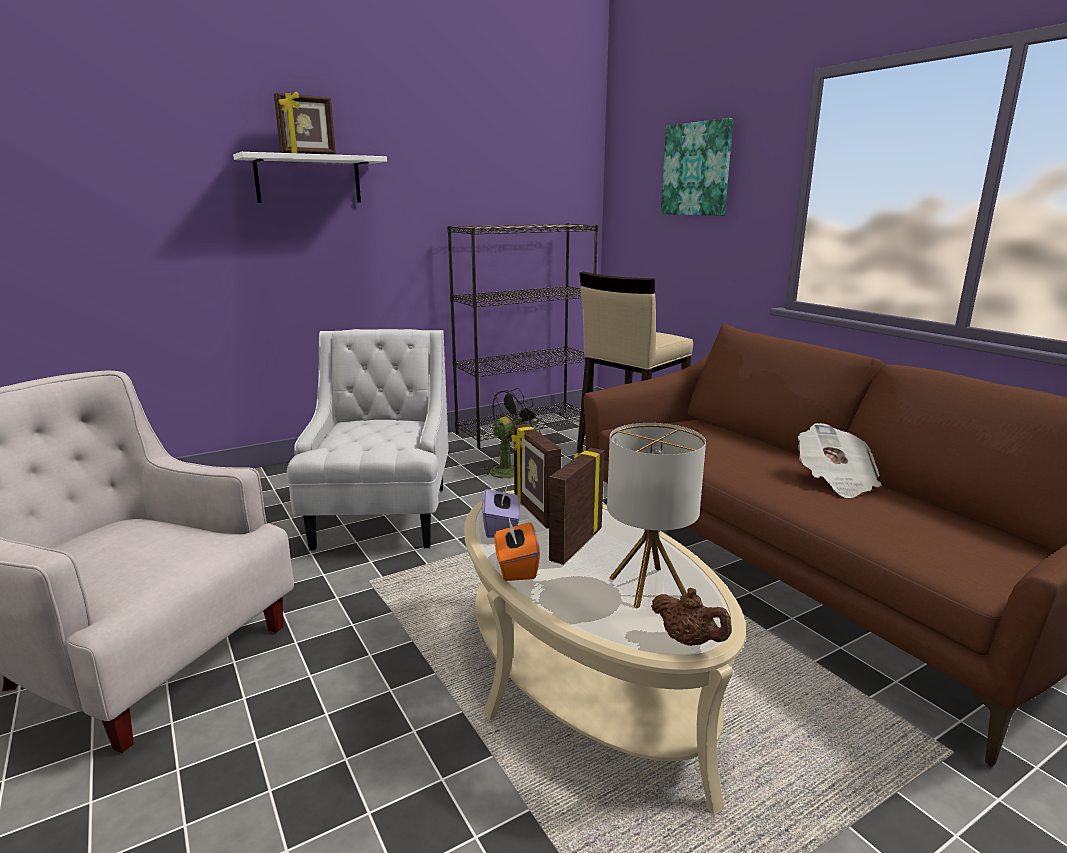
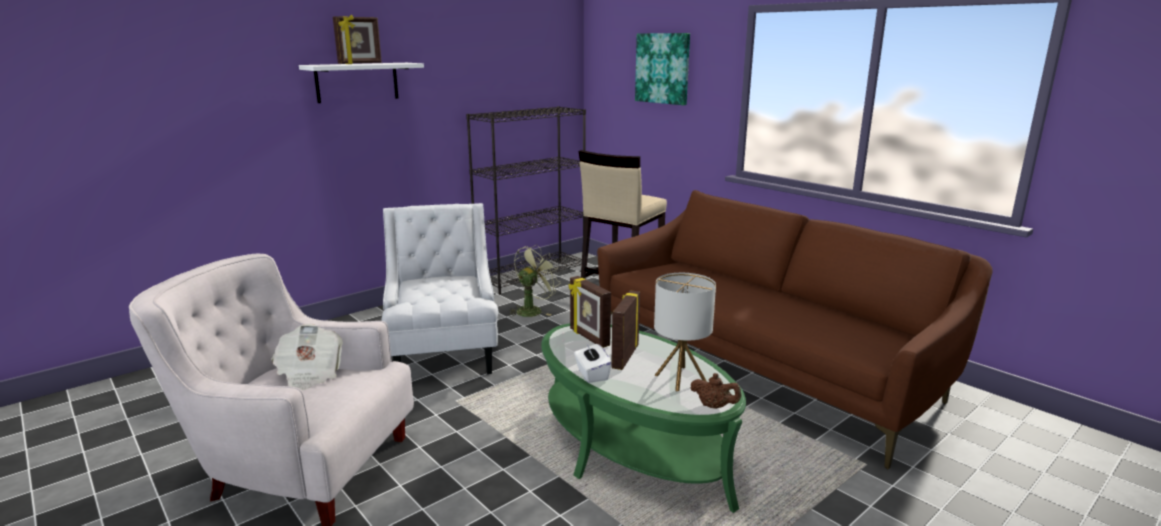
camera: 10 degrees left, 0 degrees up
beige coffee table [464,490,746,815] -> green coffee table [541,323,746,513]
black fan [479,388,542,478] -> green fan [509,245,561,317]
purple tissue box [482,486,520,538] -> none
orange tissue box [494,518,540,581] -> white tissue box [574,344,612,383]
newspaper [798,423,881,498] -> newspaper moved to [272,324,343,391]

